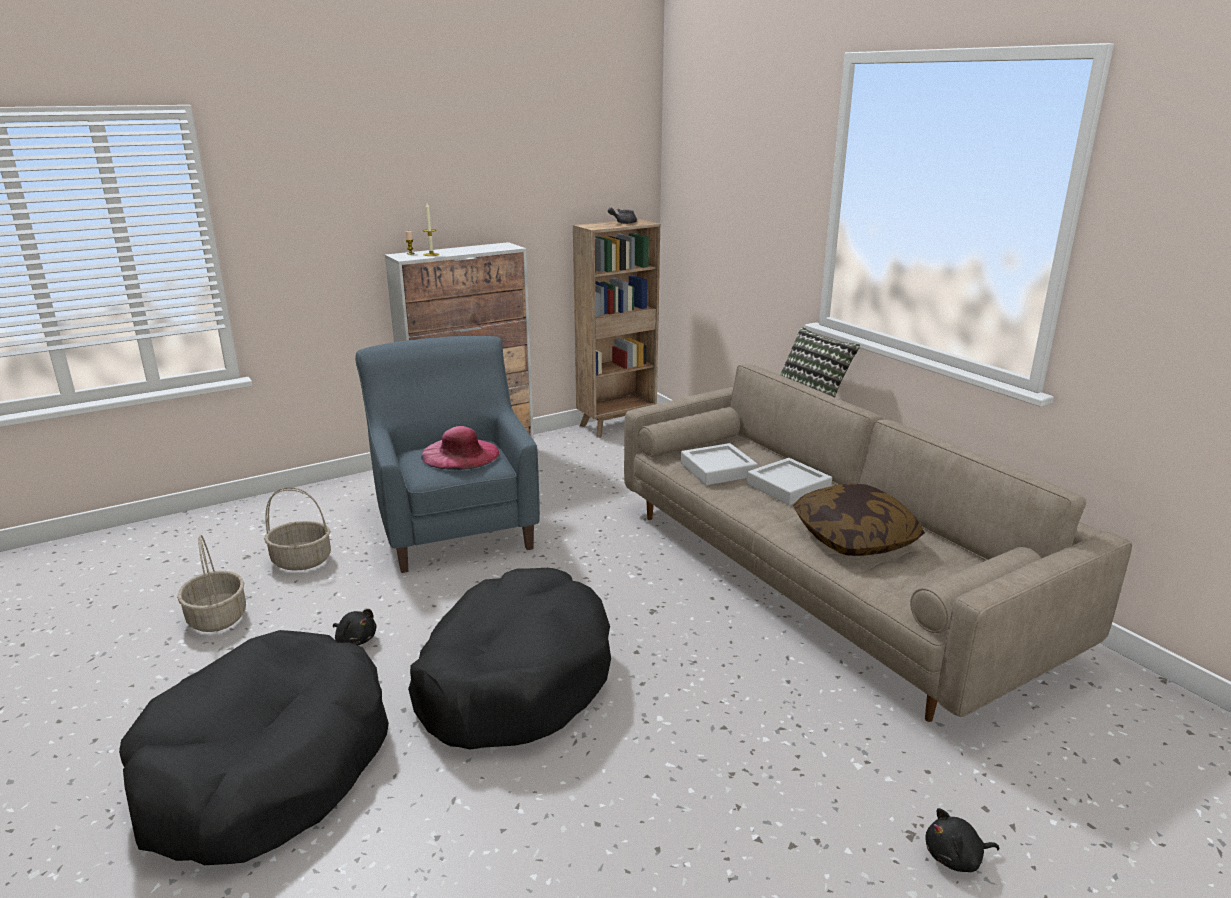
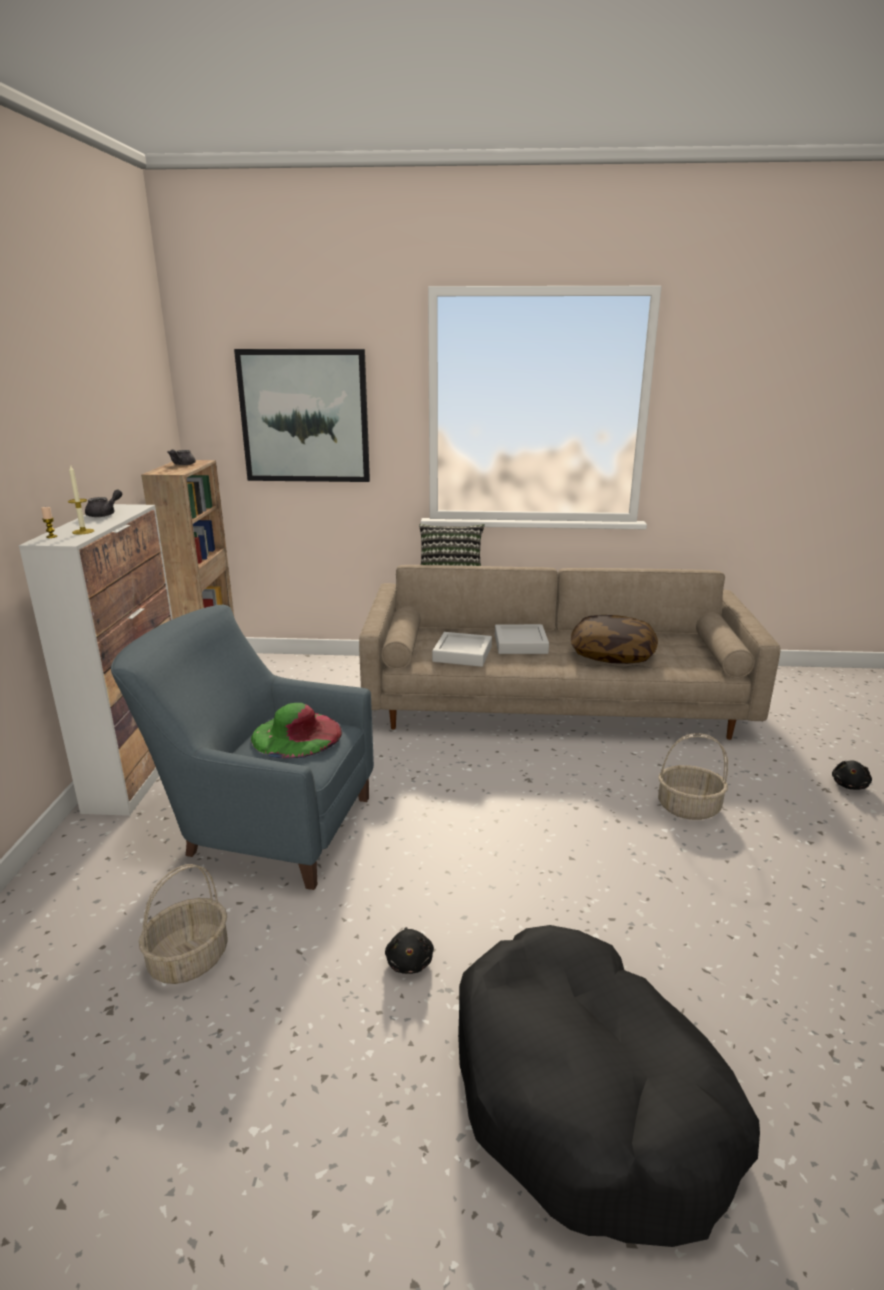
camera: 55 degrees left, 0 degrees up
basket [177,535,246,632] -> basket moved to [658,733,728,820]
black plush toy [333,609,376,645] -> black plush toy turned 105 degrees clockwise [385,927,434,974]
black dog bed [408,568,611,749] -> none
pink hat [421,426,499,470] -> green hat [251,703,342,758]
none -> grey teapot [85,489,122,517]
none -> picture [234,349,370,482]

